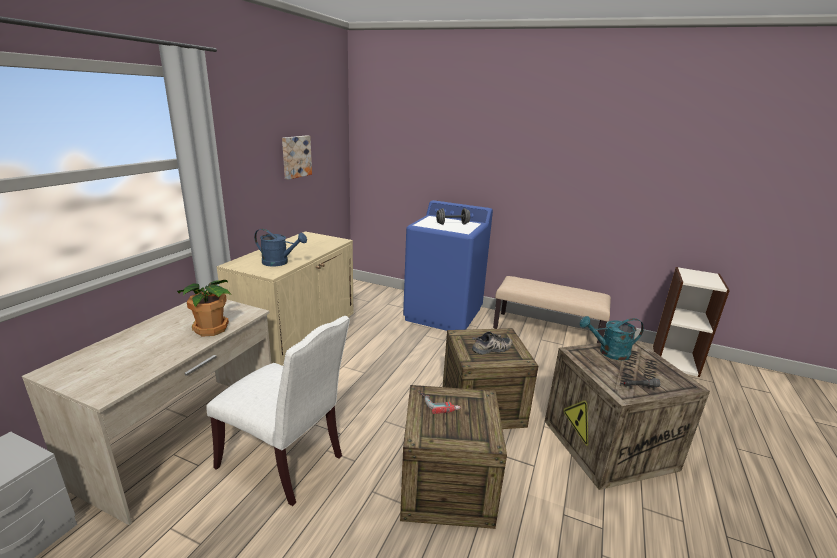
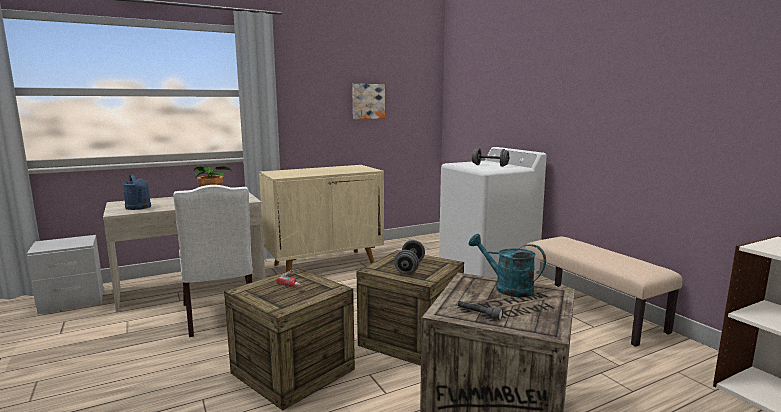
camera: 40 degrees right, 10 degrees down
blue watering can [254,229,307,266] -> blue watering can moved to [122,174,151,210]
blue washing machine [403,200,493,331] -> white washing machine [439,147,546,278]
shoe [472,331,512,354] -> grey dumbbell [394,240,425,274]

